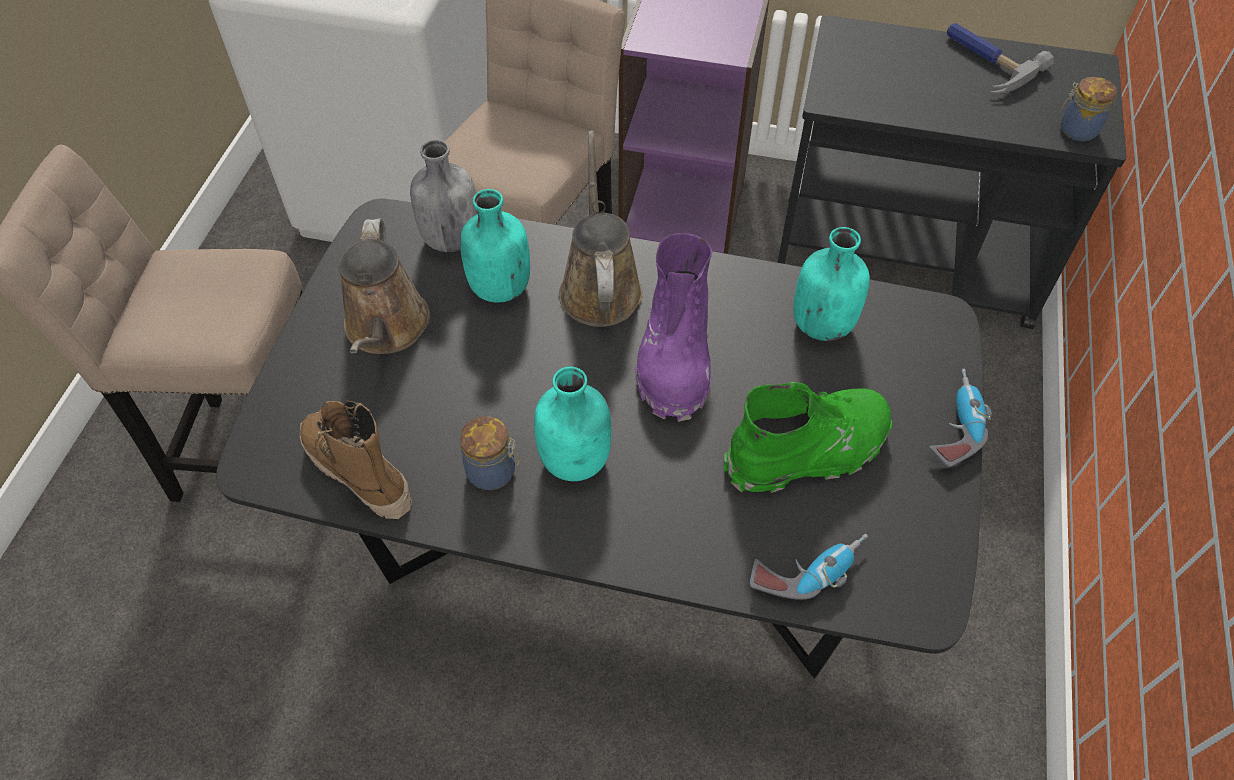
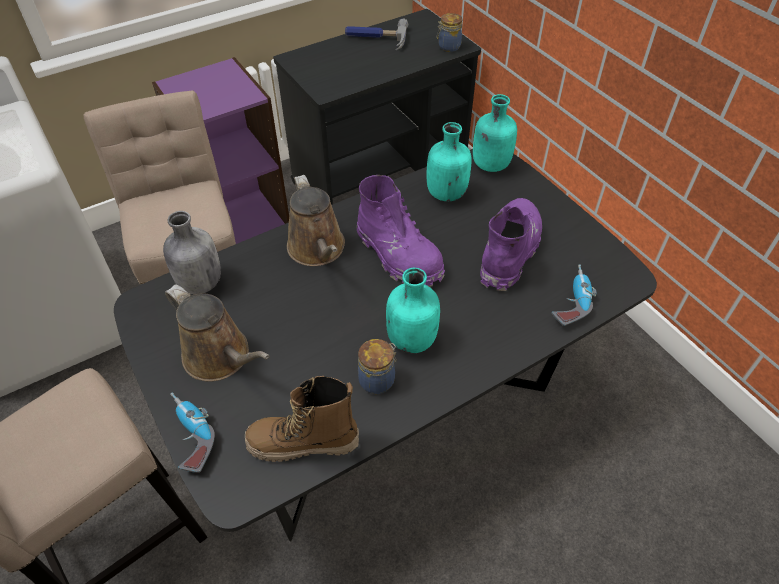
camera: 45 degrees left, 5 degrees down
turquoise bottle [460,189,530,303] -> turquoise bottle moved to [473,94,517,172]
brown watering can [559,130,643,327] -> brown watering can turned 150 degrees counterclockwise [287,175,345,266]
green boot [724,382,892,493] -> purple boot [480,198,542,291]
power drill [929,369,992,467] -> power drill moved to [170,392,215,473]

